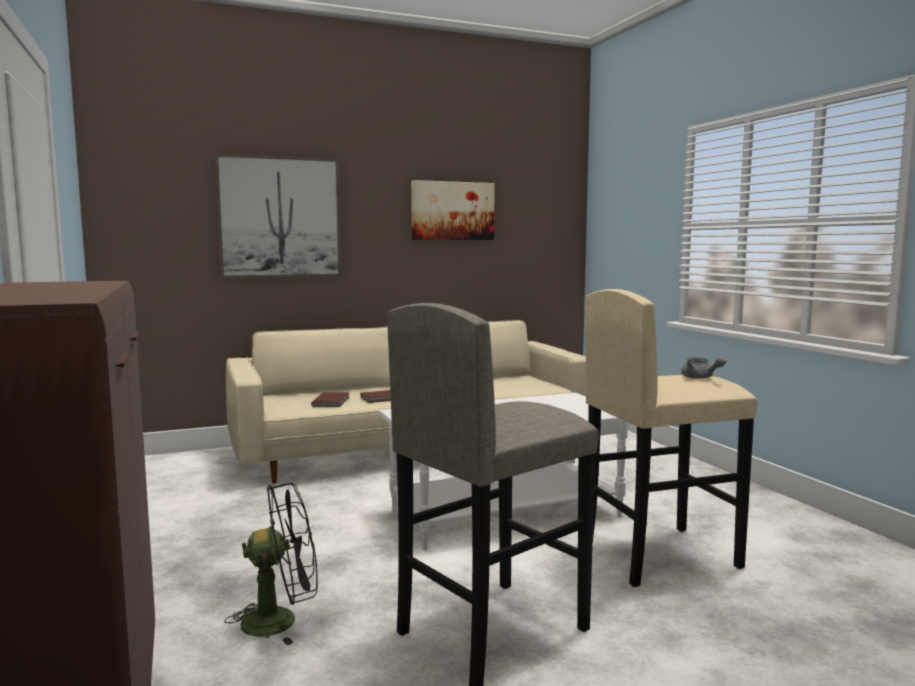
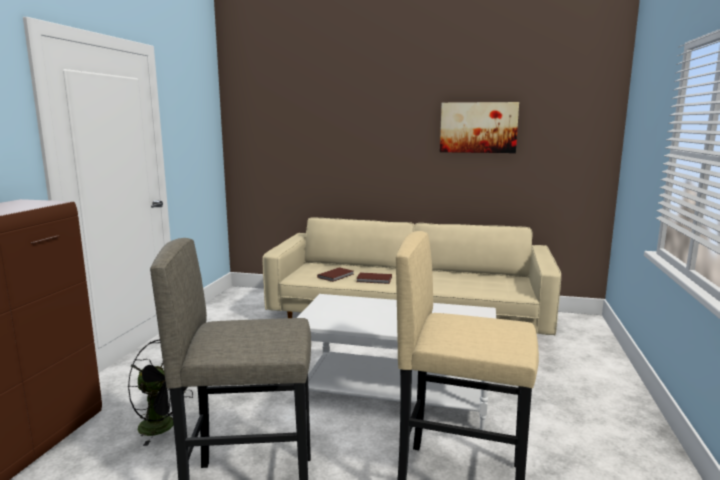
camera: 35 degrees right, 5 degrees up
picture [215,153,341,278] -> none
grey teapot [681,357,726,379] -> none

